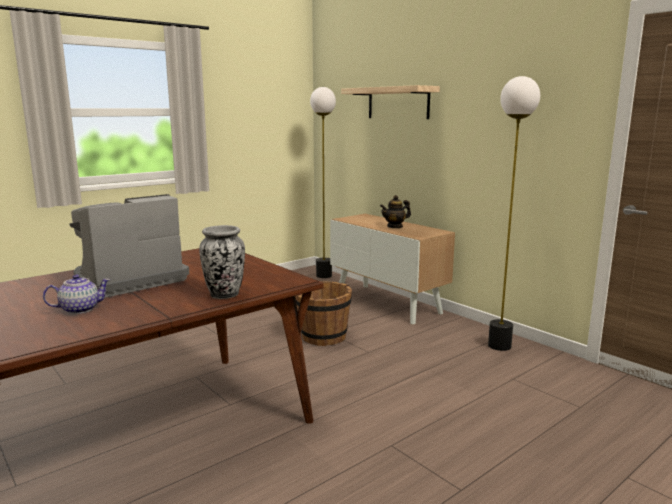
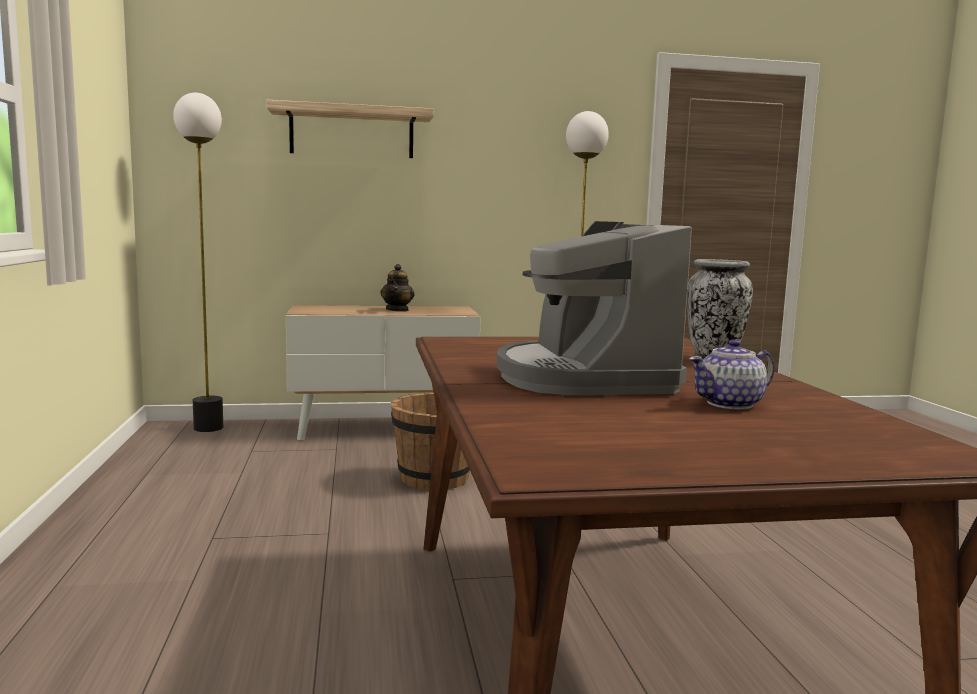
camera: 60 degrees left, 5 degrees down
teapot [43,274,111,314] -> teapot turned 120 degrees counterclockwise [689,339,774,409]

